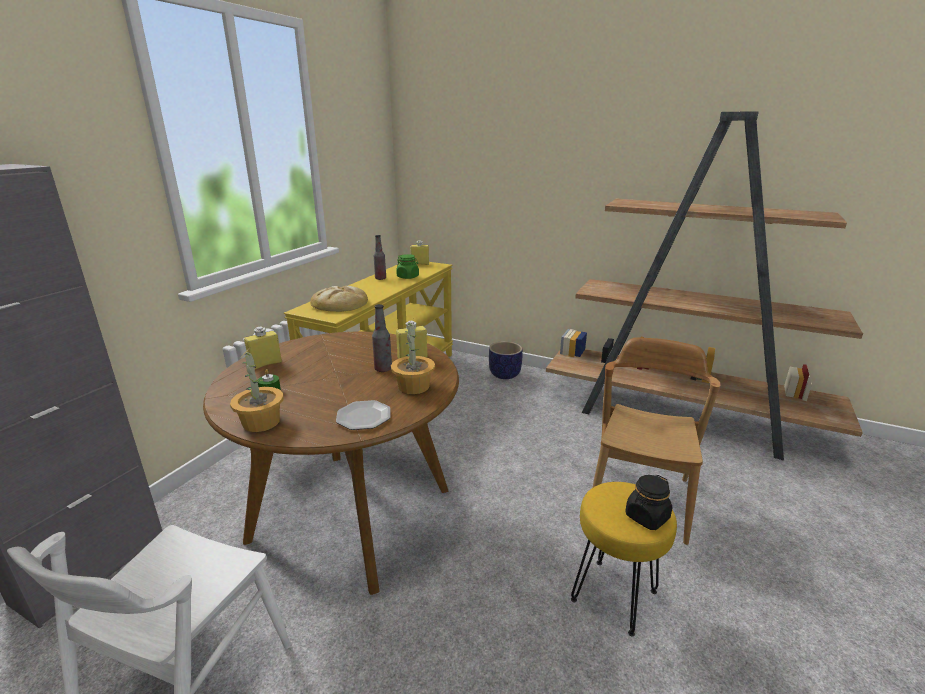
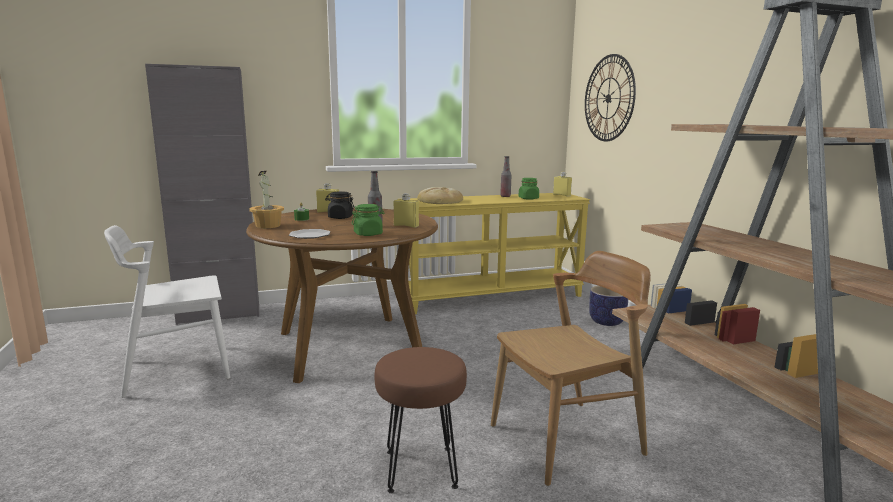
camera: 45 degrees right, 10 degrees down
potted plant [391,321,435,394] -> green jar [352,204,384,236]
yellow stool [571,482,677,636] -> brown stool [375,347,467,493]
black jar [625,475,672,530] -> black jar moved to [325,191,354,219]
none -> wall clock [585,54,636,141]

